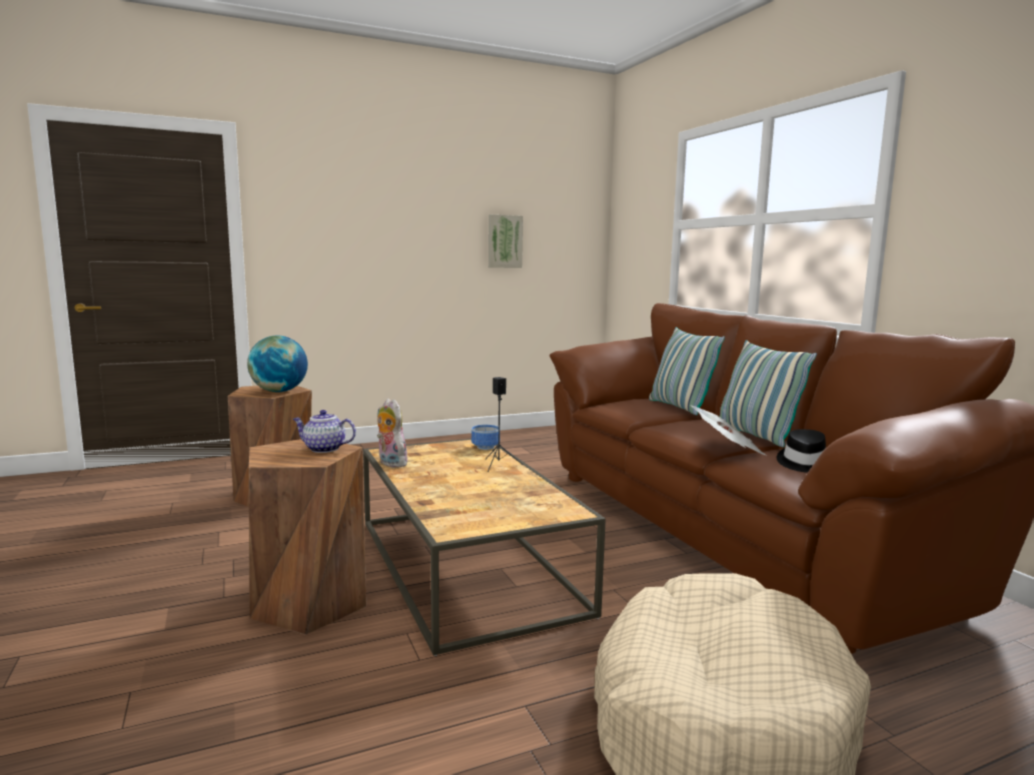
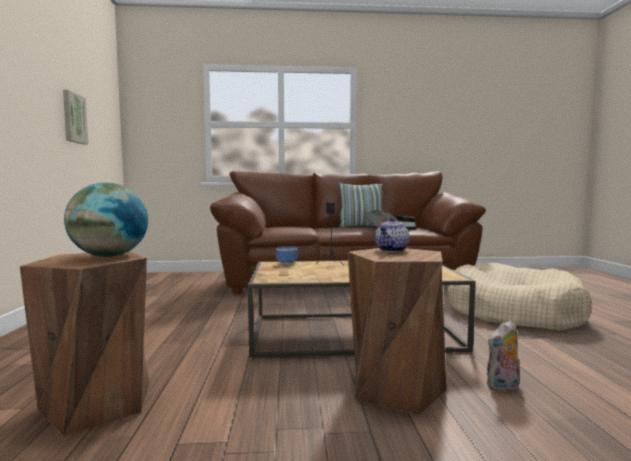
camera: 70 degrees left, 5 degrees down
plush toy [377,398,407,467] -> plush toy moved to [486,321,520,392]
pillow [649,327,725,415] -> none

